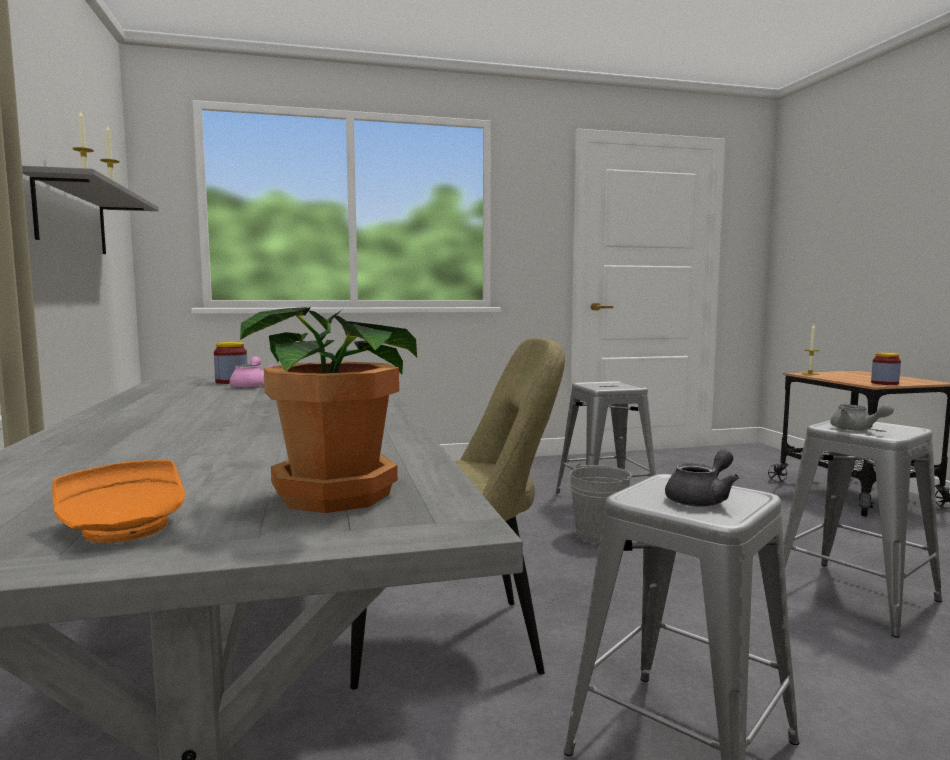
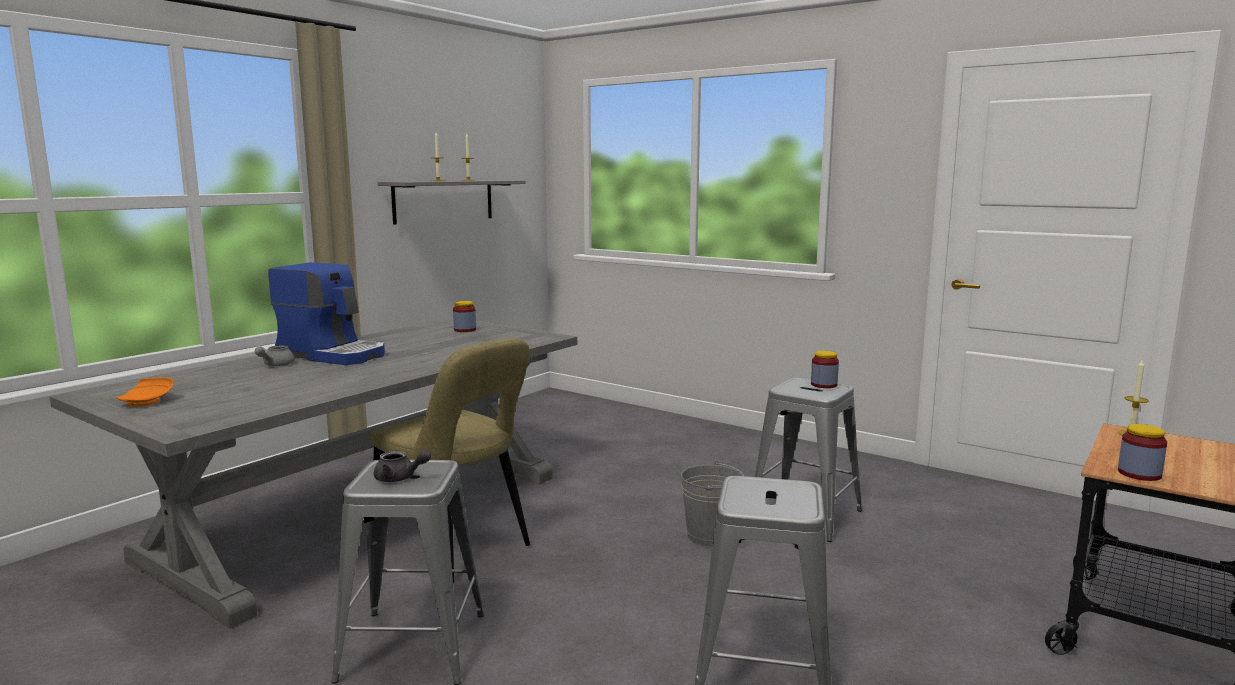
camera: 50 degrees right, 5 degrees up
pink teapot [230,356,274,388] -> none
potted plant [240,307,417,513] -> none
grey teapot [830,404,894,430] -> grey teapot moved to [255,345,295,366]
none -> coffee machine [268,262,385,365]
none -> jar [811,351,839,388]

